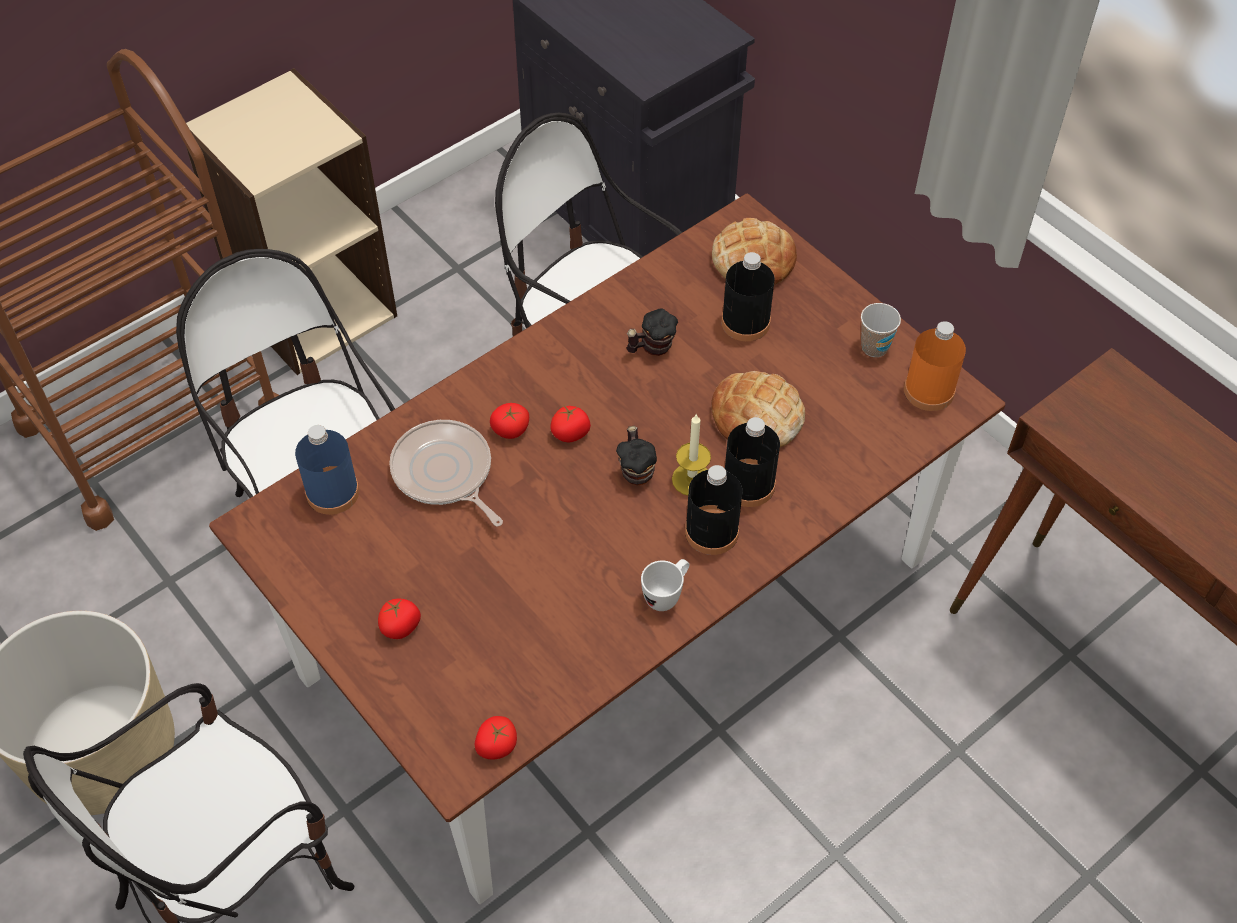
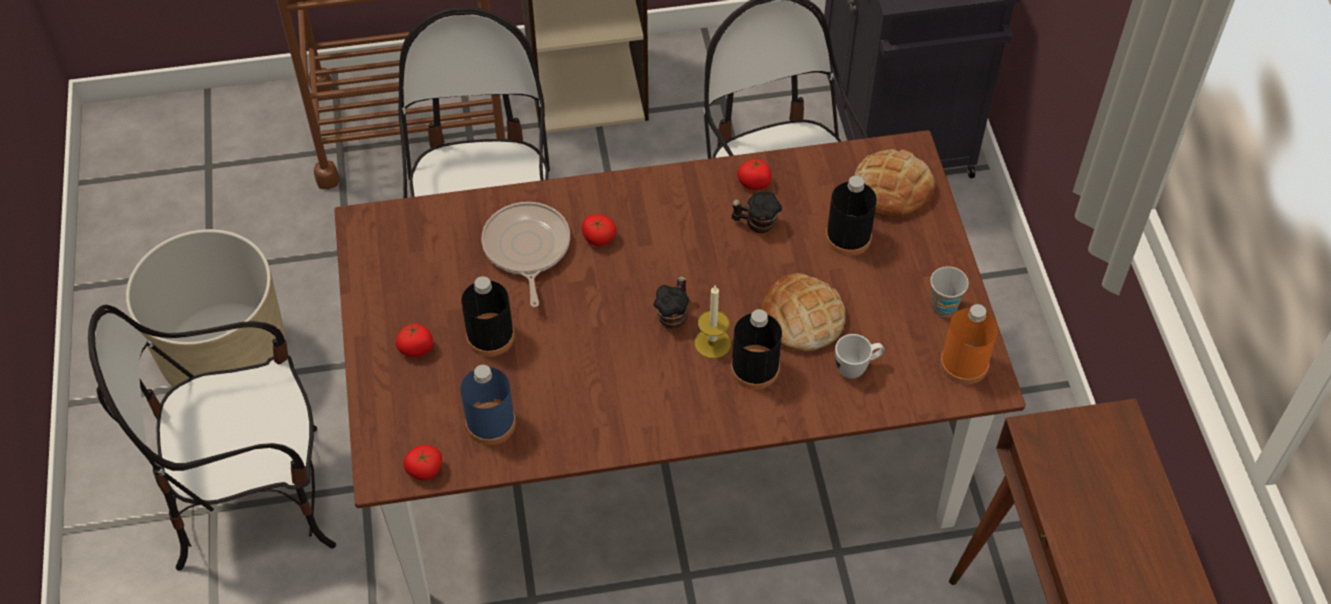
camera: 30 degrees right, 0 degrees up
blue bottle [295,425,359,515] -> blue bottle moved to [460,365,516,445]
tomato [550,406,591,442] -> tomato moved to [737,158,772,190]
white mug [641,559,689,611] -> white mug moved to [835,334,884,379]
black bottle [685,465,742,555] -> black bottle moved to [461,276,514,357]

